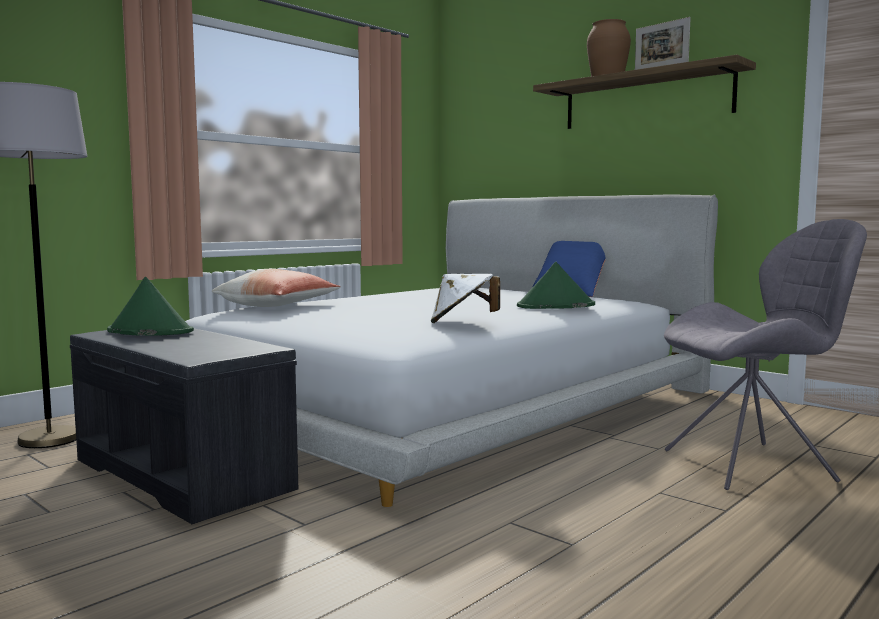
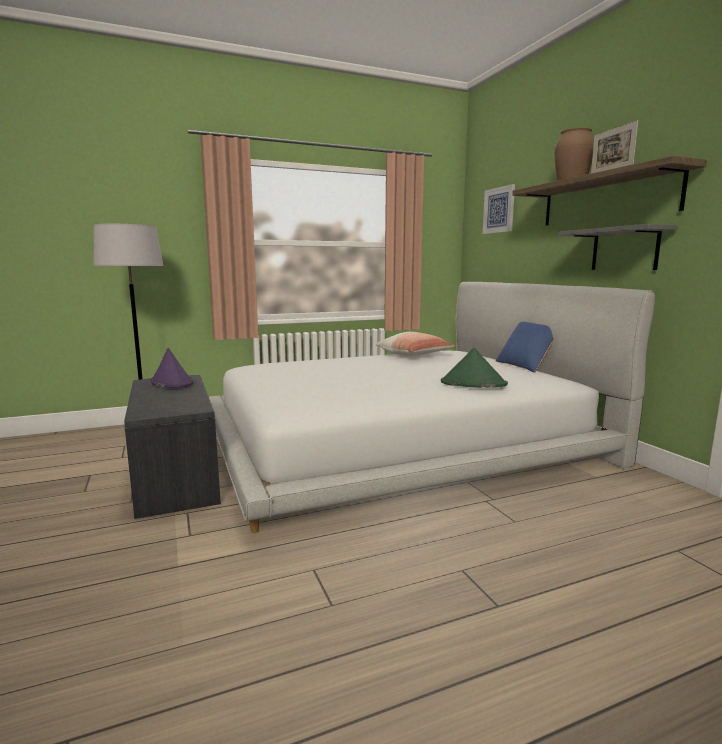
camera: 25 degrees right, 5 degrees up
green hat [107,277,194,336] -> purple hat [151,348,194,388]
pillow [212,269,341,307] -> pillow moved to [376,332,455,356]
white hat [431,274,500,323] -> none
grey chair [664,219,867,490] -> none
none -> picture [483,184,515,234]
none -> grey shelf [558,224,678,270]

